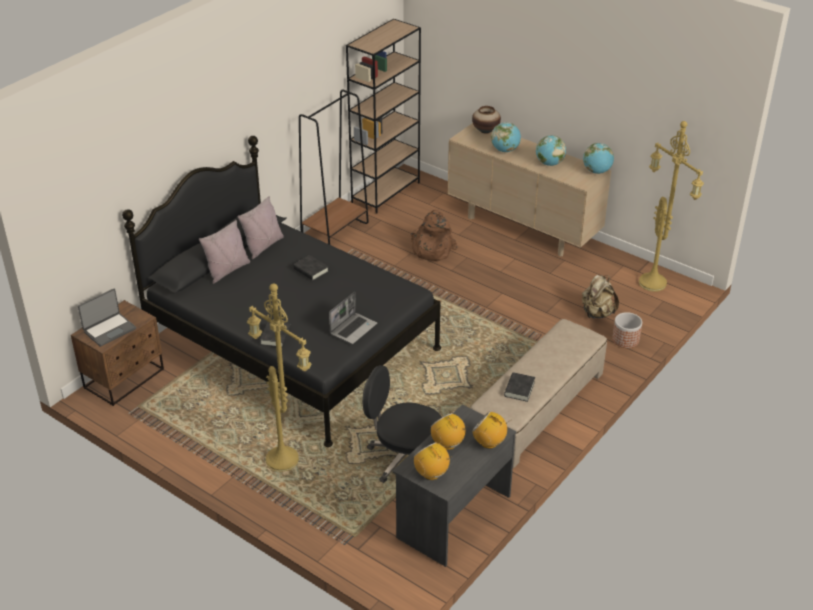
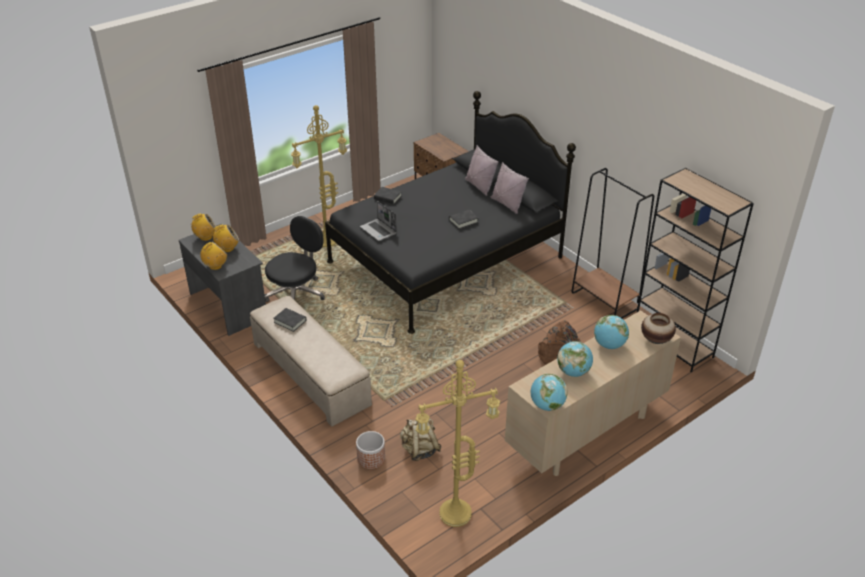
camera: 105 degrees right, 0 degrees up
laptop [78,289,136,347] -> none

